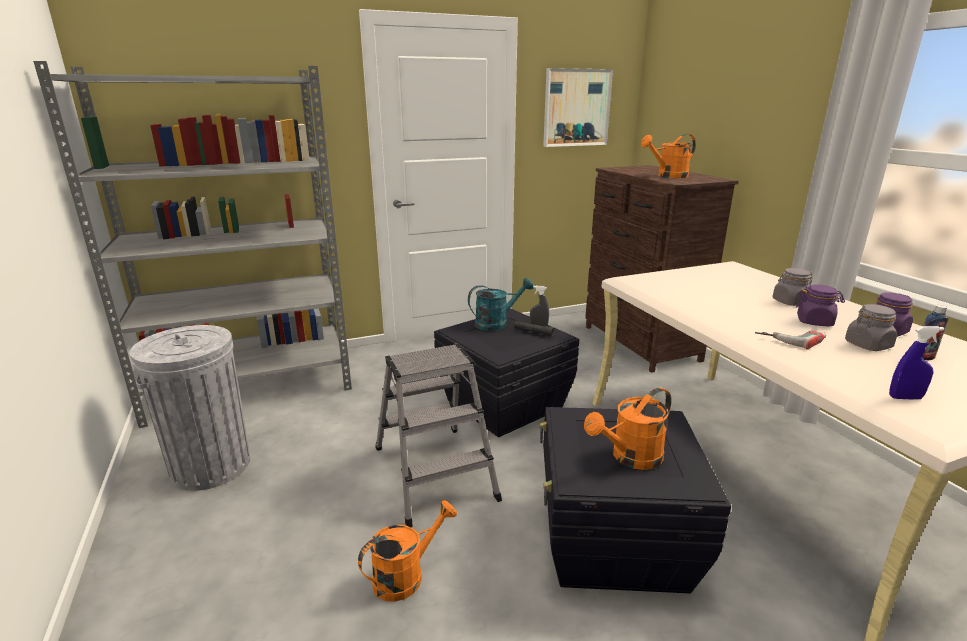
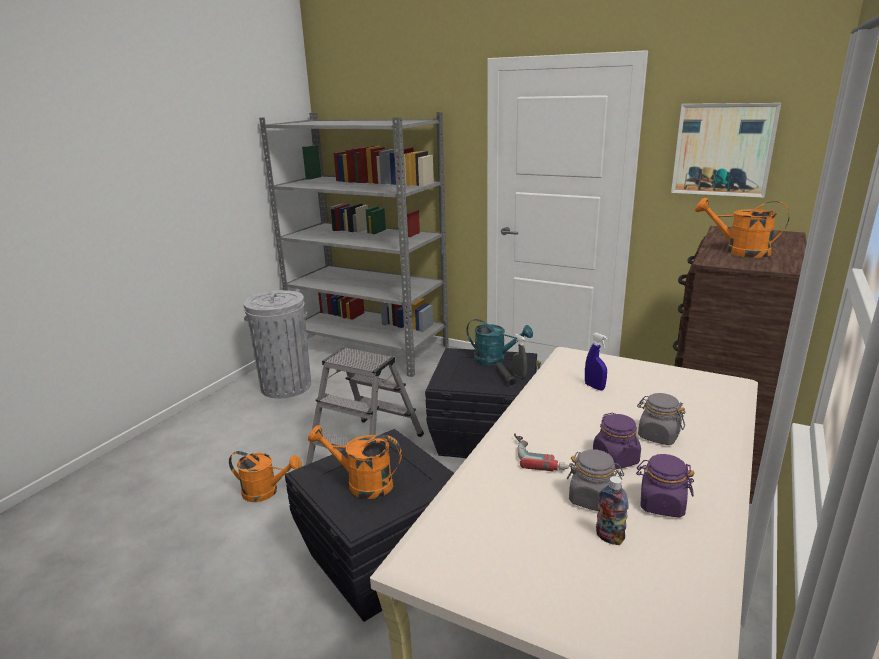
camera: 50 degrees right, 0 degrees up
blue spray bottle [889,326,944,400] -> blue spray bottle moved to [585,333,608,391]

